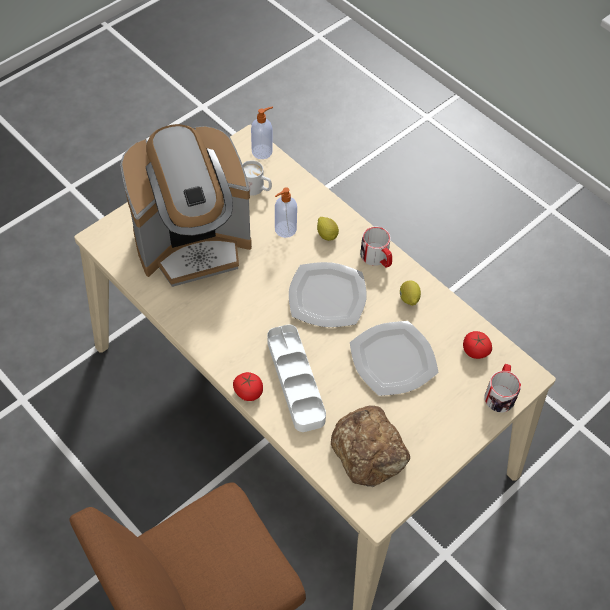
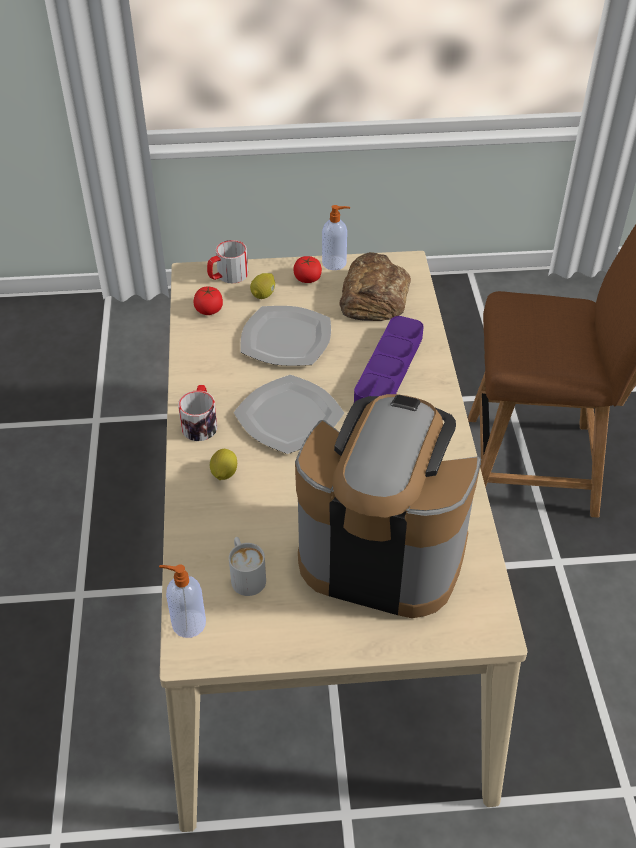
camera: 140 degrees left, 10 degrees down
tomato [233,372,263,401] -> tomato moved to [294,256,322,283]
white tray [267,324,326,432] -> purple tray [354,316,424,402]
soap dispenser [275,187,297,238] -> soap dispenser moved to [322,205,350,270]
lemon [400,281,421,306] -> lemon moved to [250,273,275,299]

